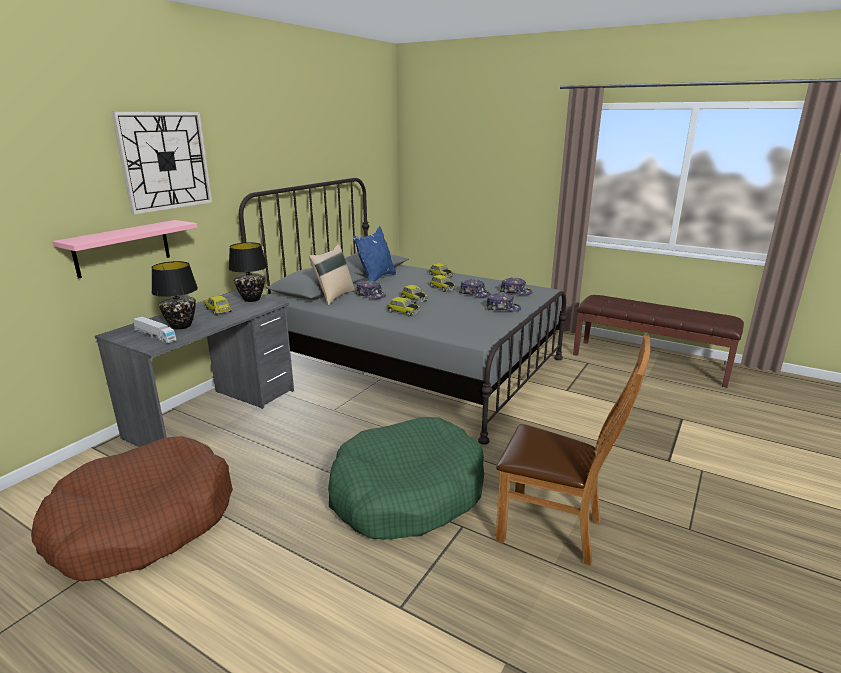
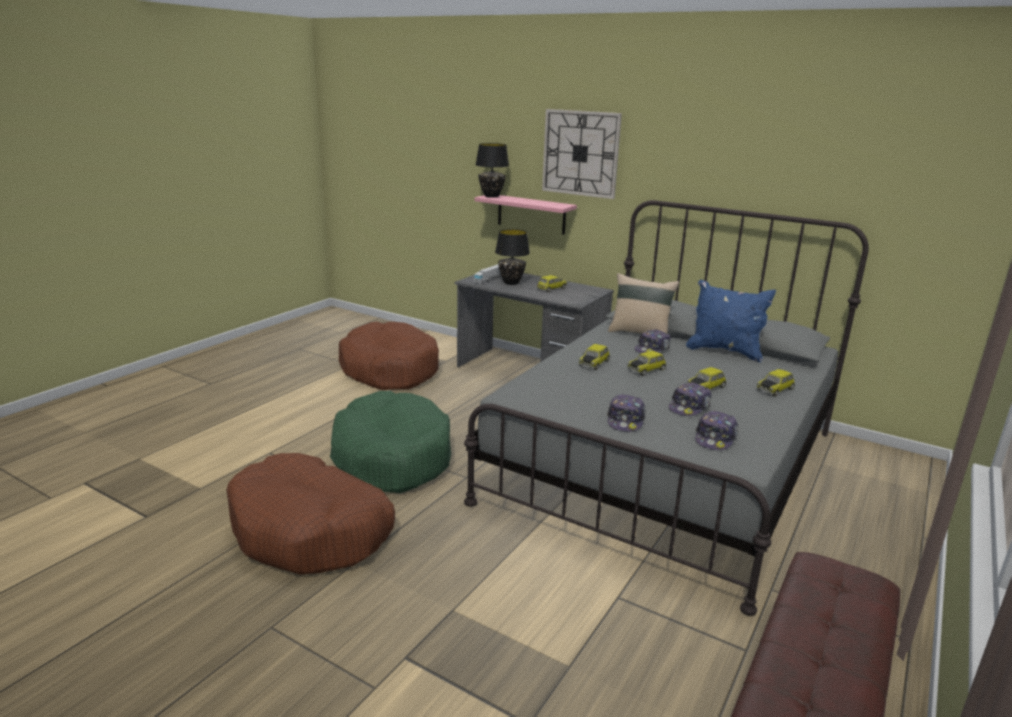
camera: 90 degrees right, 0 degrees up
black table lamp [229,242,267,302] -> black table lamp moved to [475,143,509,198]
brown chair [495,335,650,566] -> brown dog bed [226,453,395,575]

